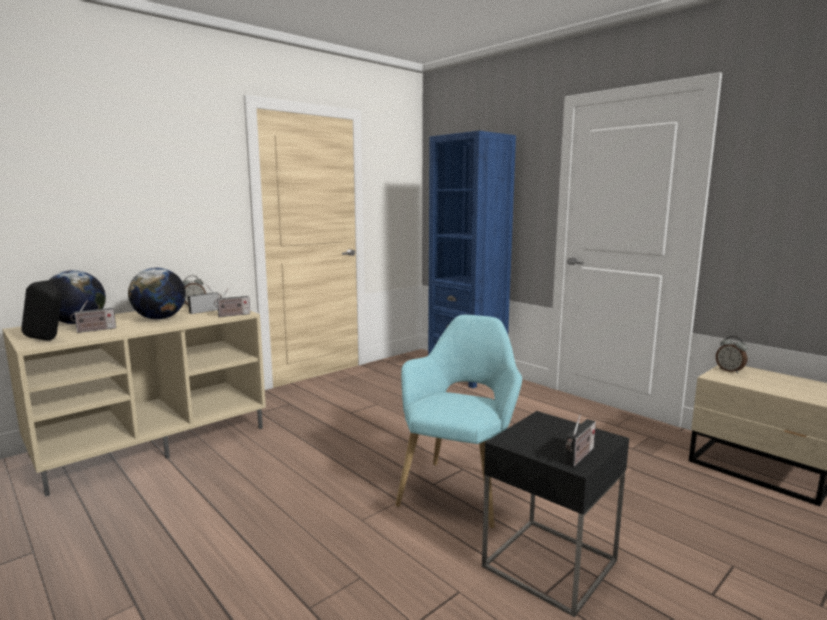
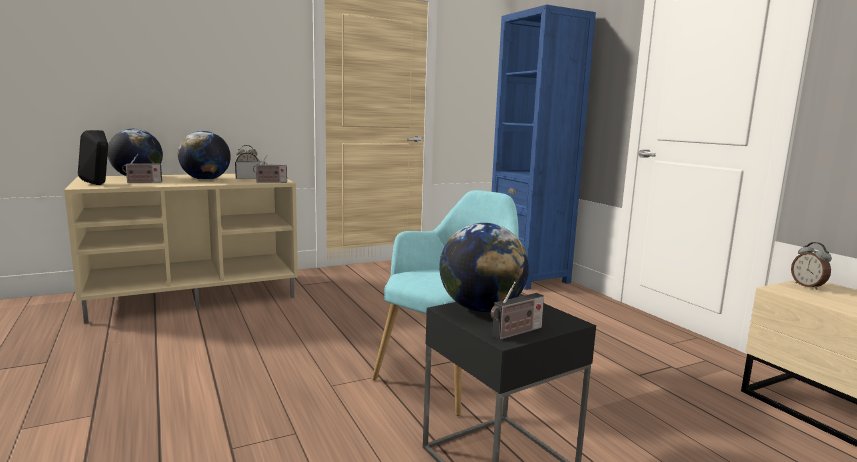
camera: 15 degrees right, 0 degrees up
none -> globe [439,223,529,312]

